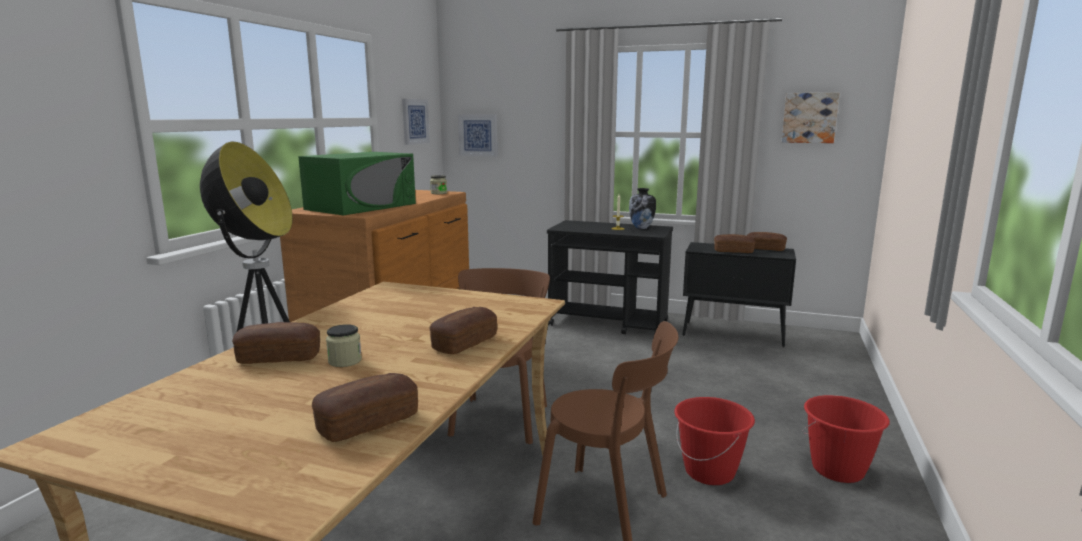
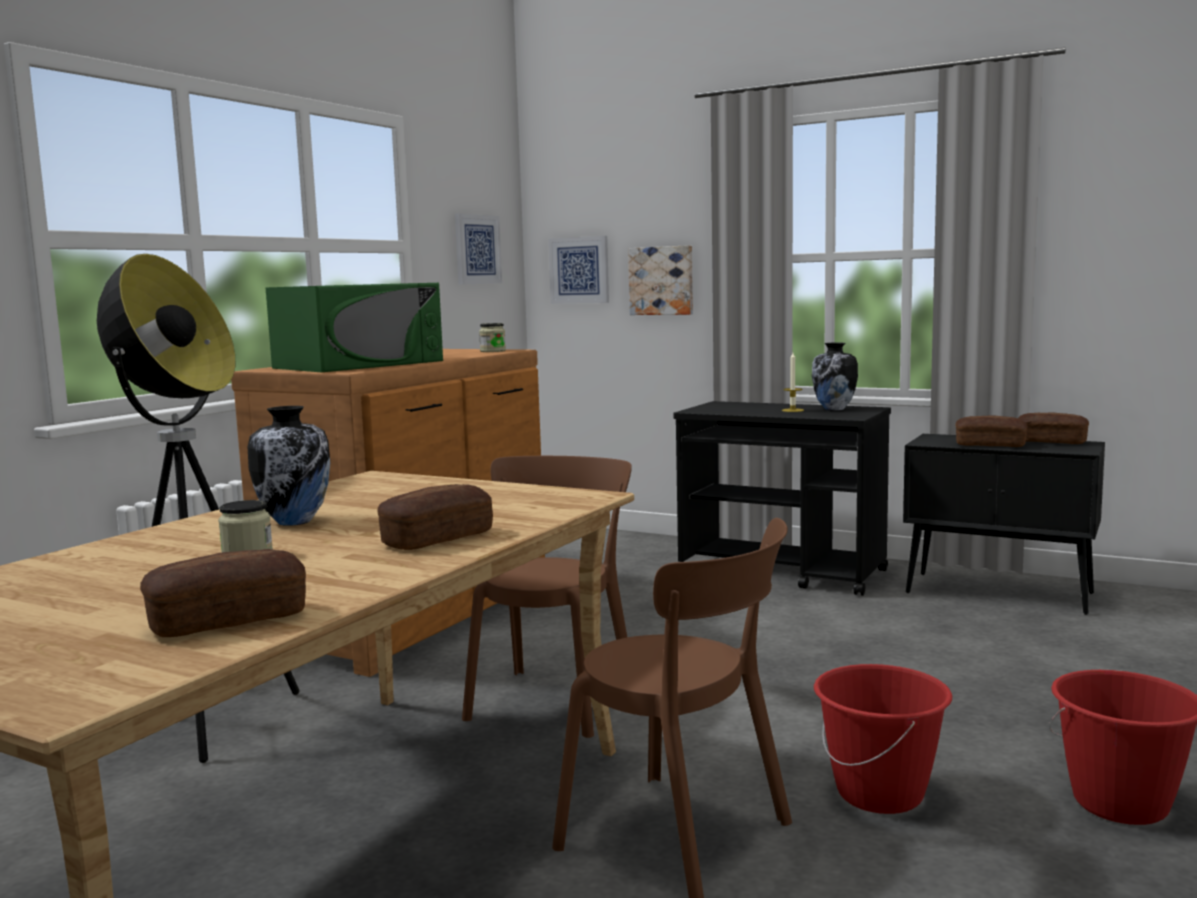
camera: 10 degrees right, 5 degrees down
bread [232,322,320,364] -> none
picture [782,93,839,143] -> picture moved to [628,245,693,315]
none -> vase [248,406,331,526]

